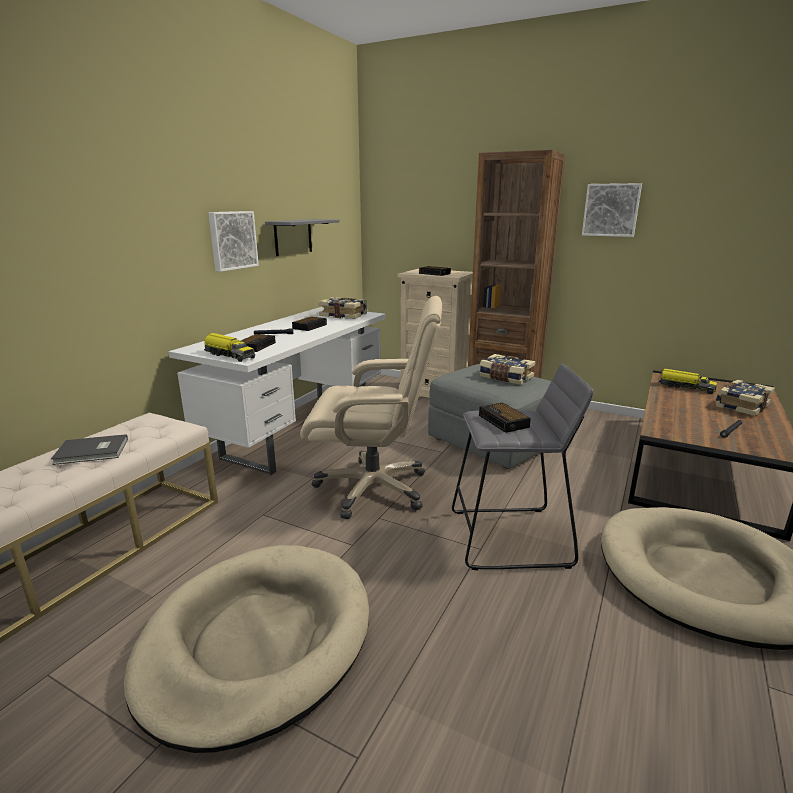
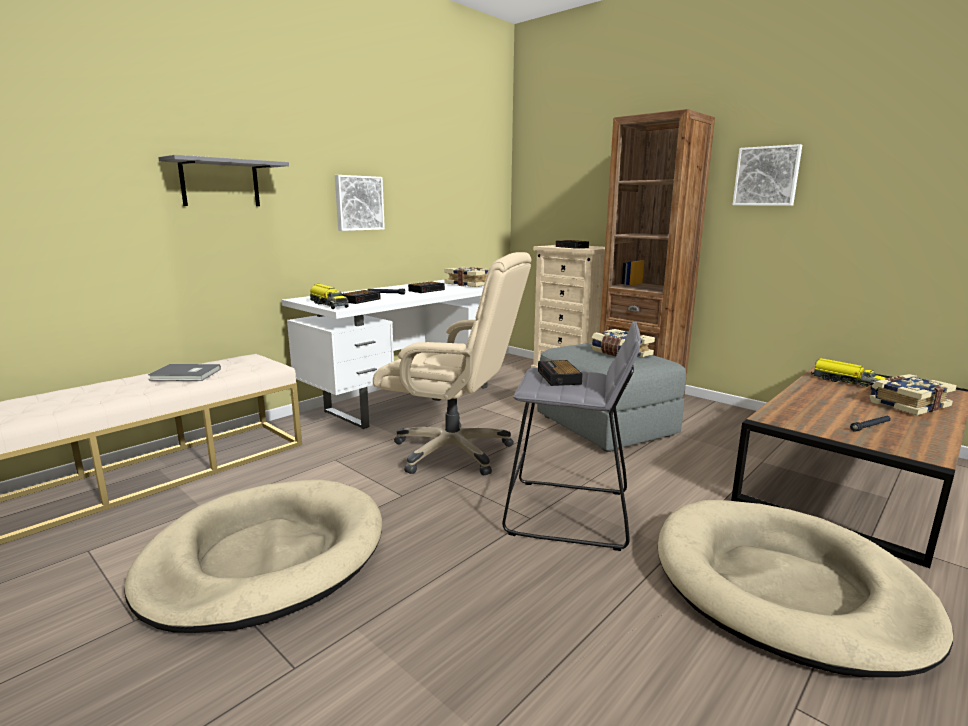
camera: 15 degrees right, 5 degrees down
grey shelf [265,219,340,256] -> grey shelf moved to [158,155,289,206]

